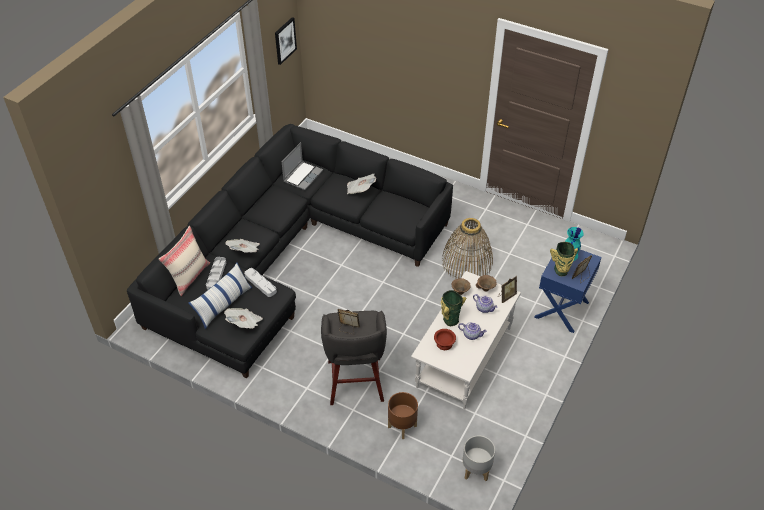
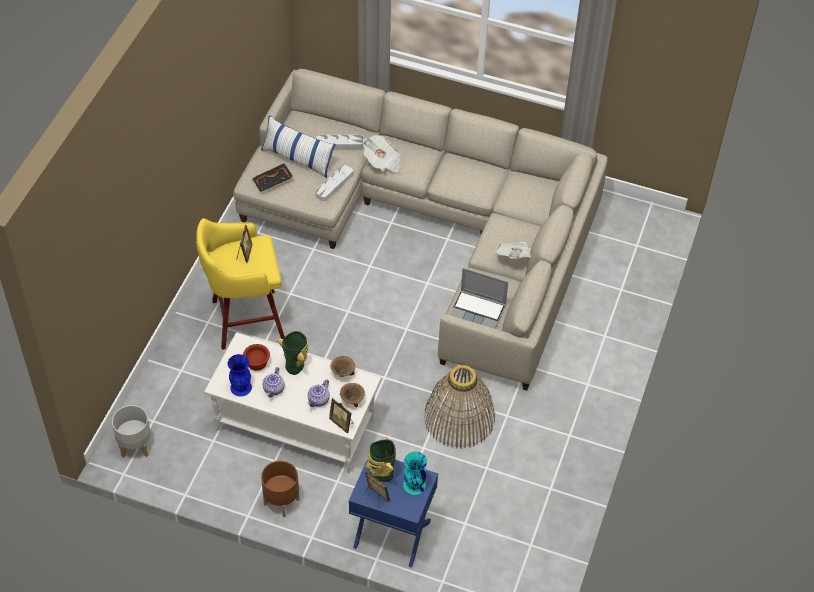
camera: 80 degrees right, 5 degrees up
black sofa [127,124,453,379] -> beige sofa [233,69,608,391]
beige pillow [159,226,210,296] -> none
newspaper [224,308,263,329] -> black tray [252,163,293,192]
picture [275,17,297,65] -> none
laptop [282,142,323,190] -> laptop moved to [450,268,508,329]
grey stool [321,311,387,405] -> yellow stool [196,218,285,350]
brown planter [388,392,418,439] -> brown planter moved to [261,461,300,517]
none -> blue vase [228,354,252,397]

